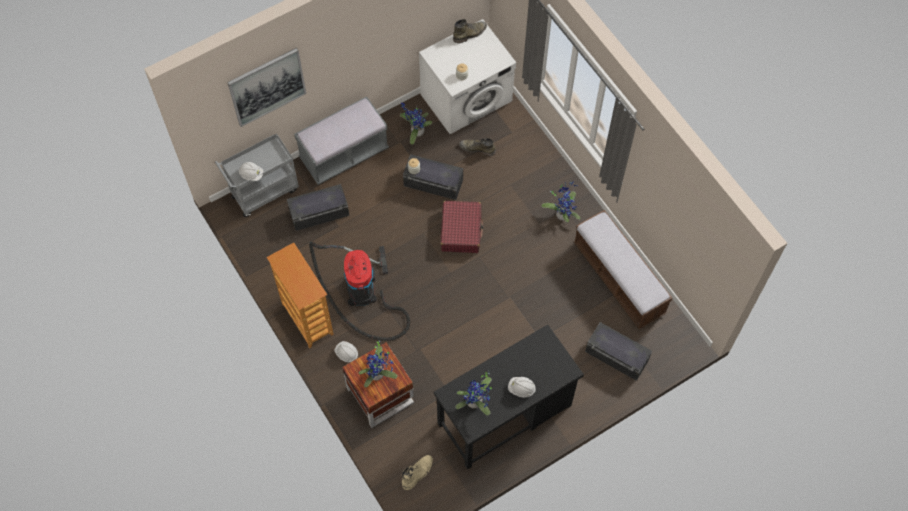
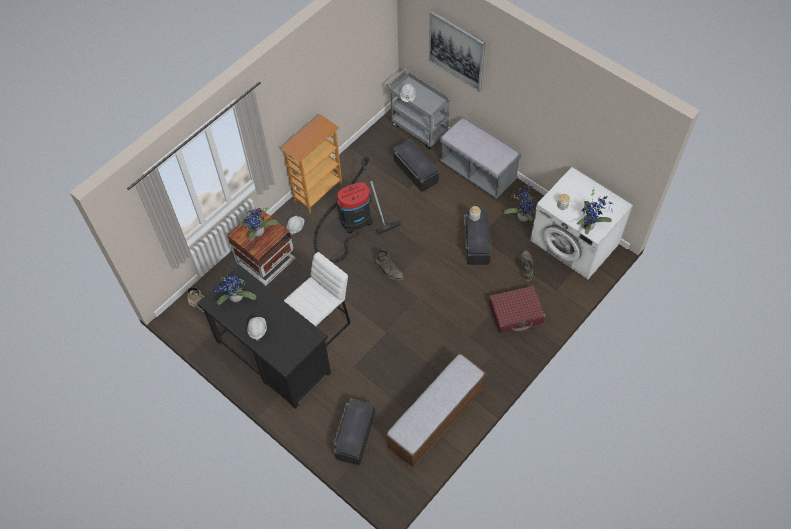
camera: 75 degrees right, 5 degrees down
red suitcase [441,201,483,253] -> red suitcase moved to [489,286,545,333]
green boot [453,19,487,43] -> green boot moved to [374,249,404,280]
potted plant [541,181,581,222] -> potted plant moved to [577,187,612,234]
none -> white stool [284,252,350,346]

